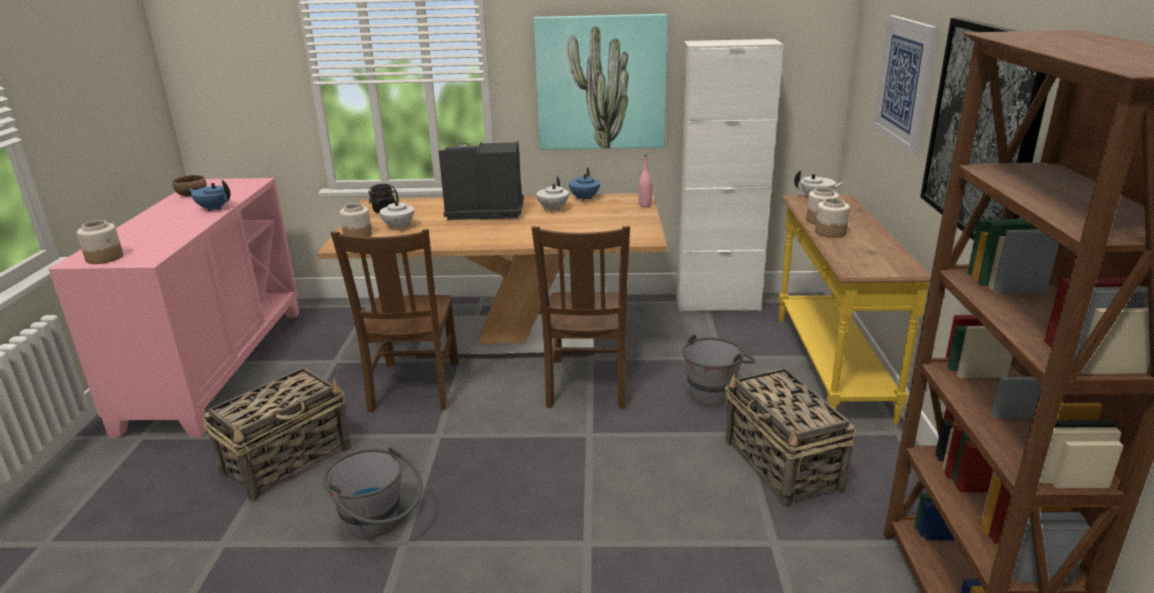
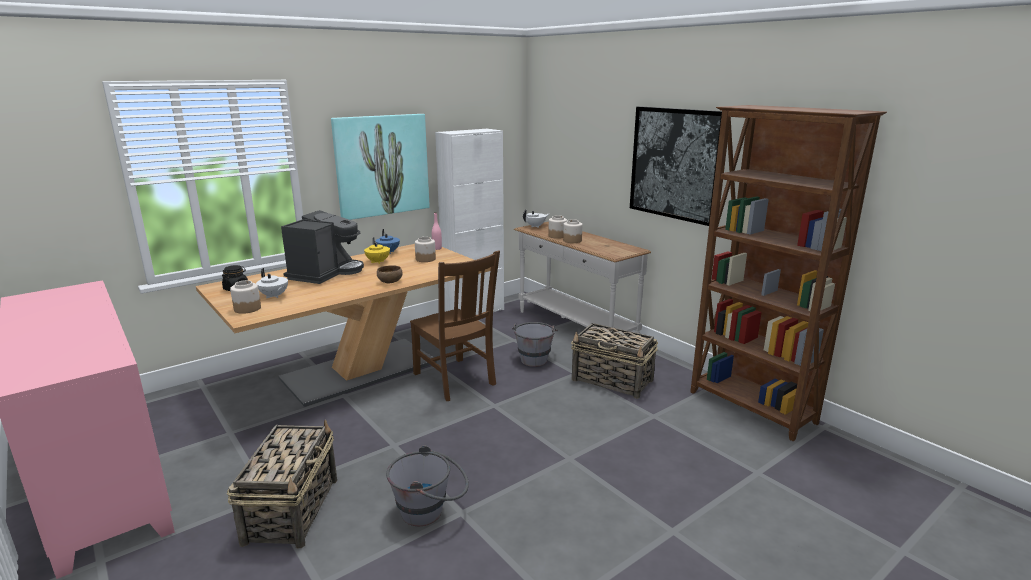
camera: 40 degrees left, 5 degrees down
jar [77,220,123,264] -> jar moved to [415,237,436,262]
brown bowl [173,175,207,197] -> brown bowl moved to [377,265,403,284]
blue teapot [189,180,230,211] -> none
brown chair [331,229,459,412] -> none
coffee machine [439,141,524,220] -> coffee machine turned 150 degrees clockwise [281,210,364,284]
white teapot [536,177,569,212] -> yellow teapot [364,237,390,264]
yellow console table [778,194,931,426] -> white console table [514,222,651,333]
picture [873,15,938,154] -> none

